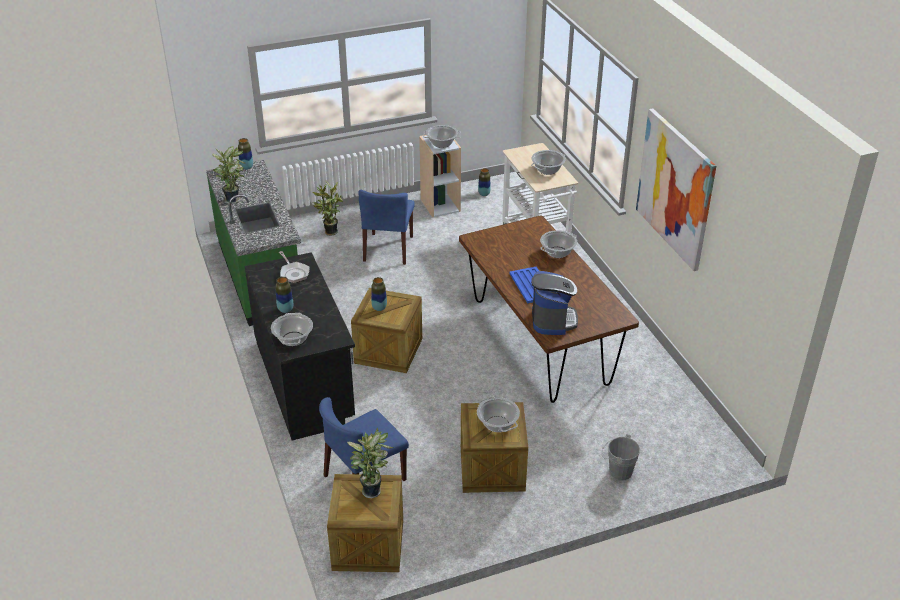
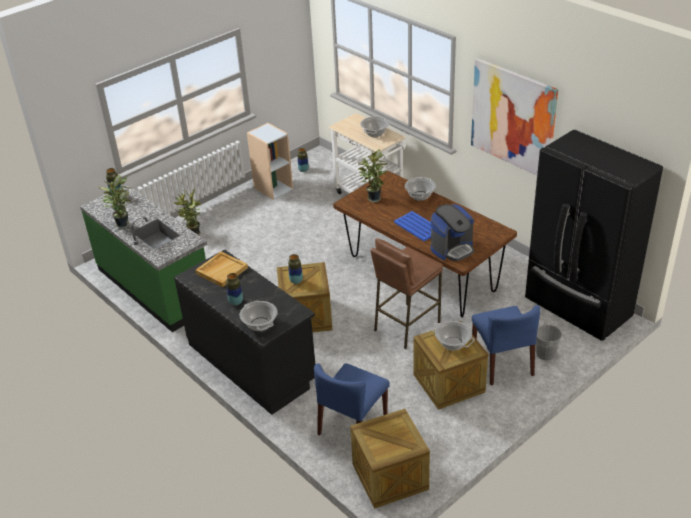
camera: 20 degrees left, 0 degrees up
frying pan [279,251,310,283] -> beige tray [195,252,248,287]
potted plant [347,428,393,498] -> potted plant moved to [358,149,388,202]
blue chair [359,190,415,265] -> blue chair moved to [472,305,540,385]
cooking pot [423,125,461,148] -> none
coffee machine [531,271,578,335] -> coffee machine turned 75 degrees clockwise [431,204,474,261]
none -> brown stool [370,238,443,349]
none -> black fridge [525,130,663,341]

